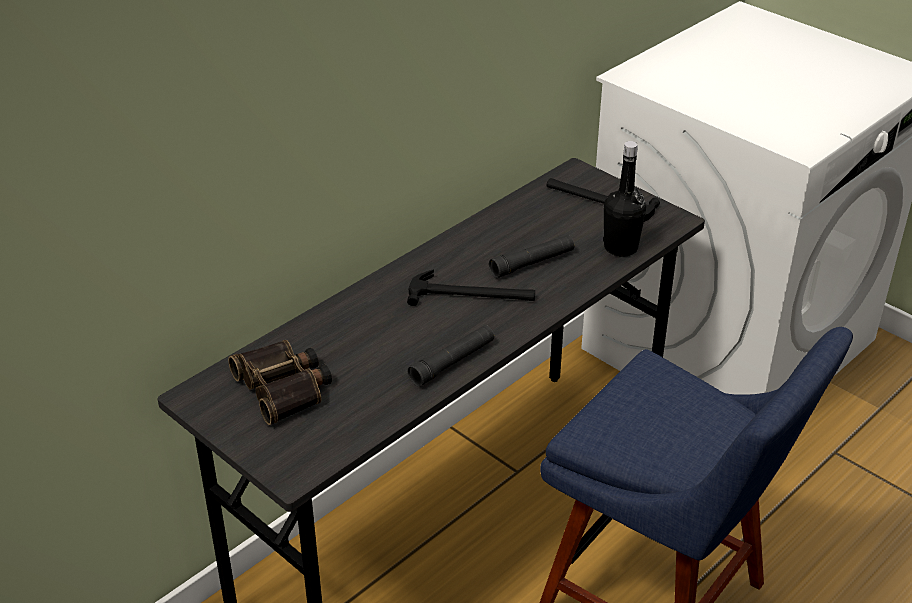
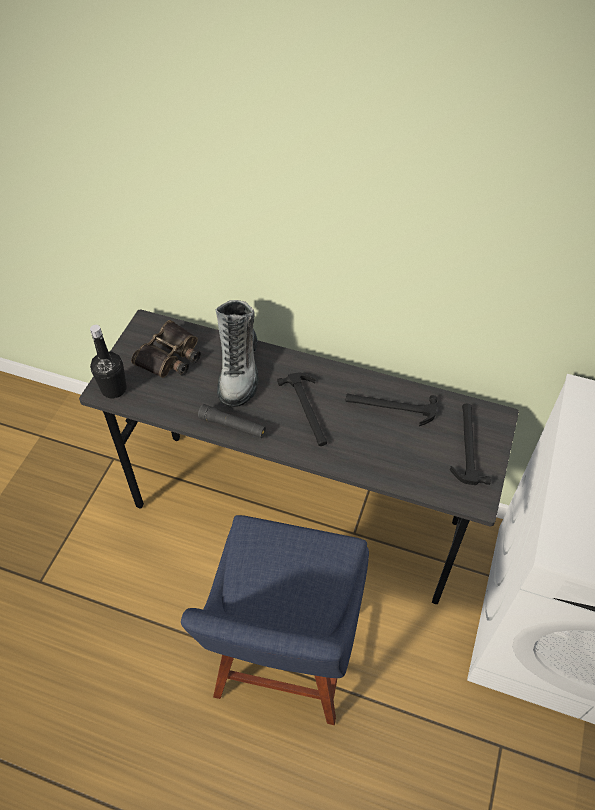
camera: 65 degrees right, 15 degrees up
black flashlight [489,235,574,278] -> none
black bottle [603,141,646,257] -> black bottle moved to [90,325,127,399]
none -> boot [216,300,259,407]
none -> hammer [346,393,437,426]

